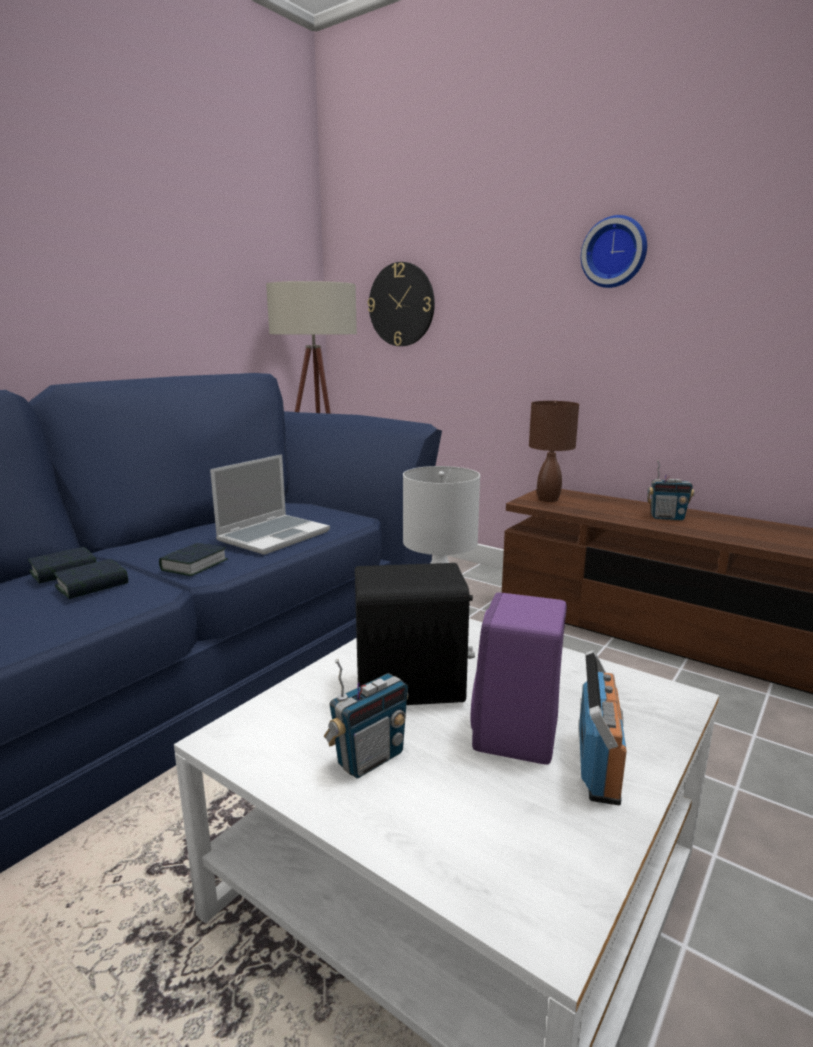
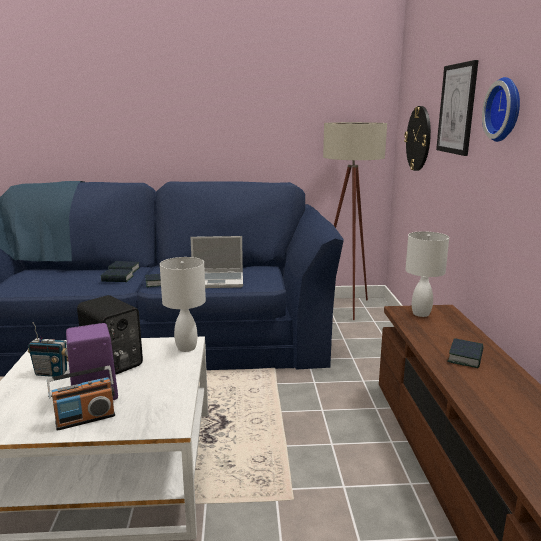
camera: 50 degrees right, 0 degrees up
brown table lamp [529,401,579,502] -> white table lamp [405,231,449,317]
radio [647,460,695,520] -> book [447,338,484,368]
none -> picture [436,60,478,156]

